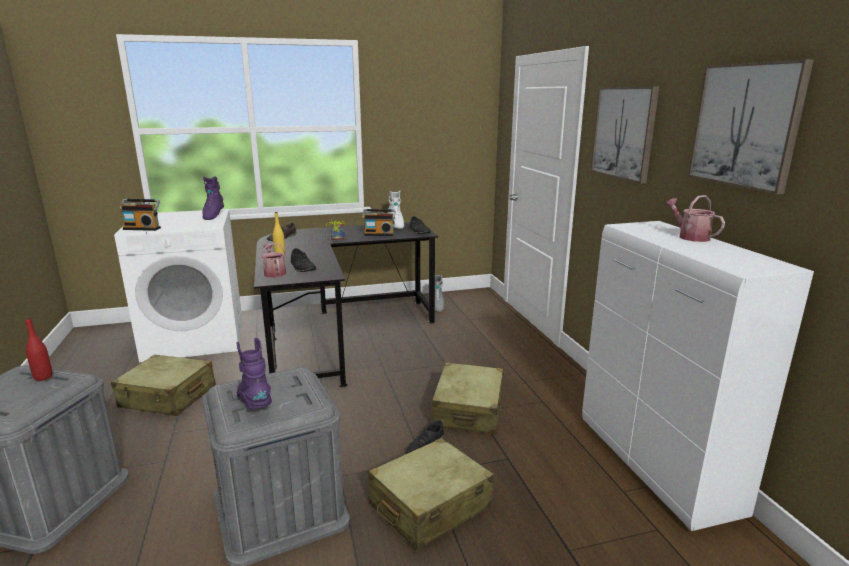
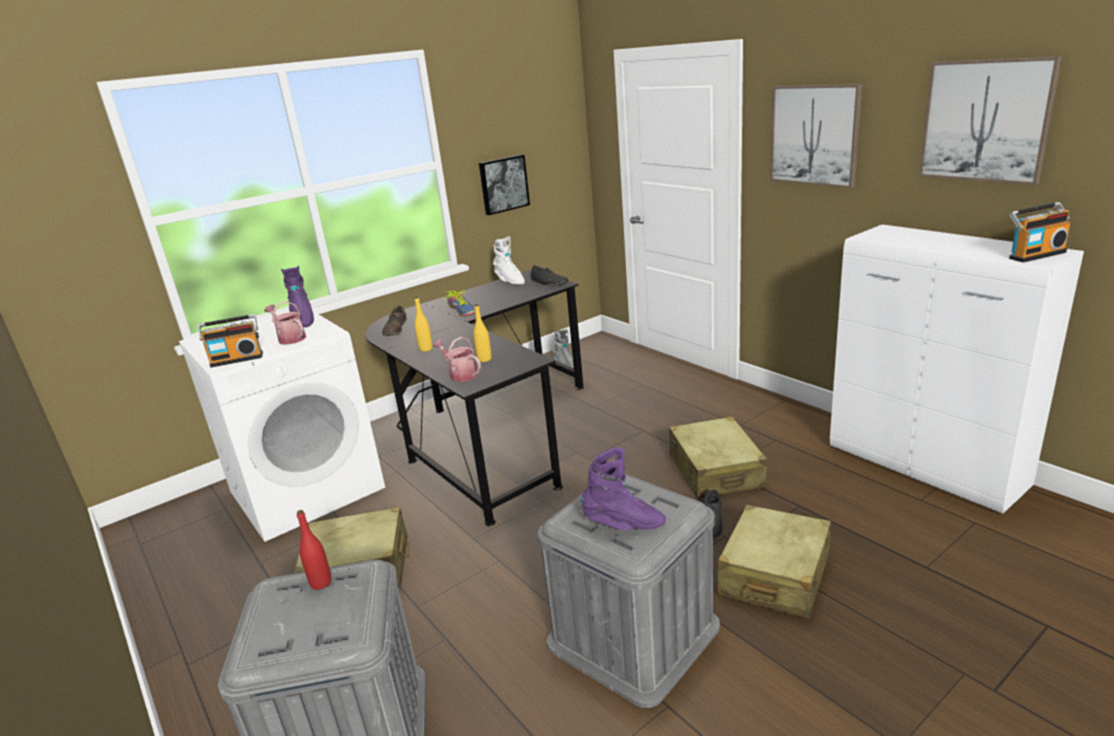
camera: 20 degrees left, 5 degrees up
purple boot [237,338,272,409] -> purple boot turned 150 degrees clockwise [580,447,666,530]
black shoe [291,248,317,272] -> yellow bottle [473,304,492,362]
radio [362,209,396,236] -> radio moved to [1009,202,1070,263]
watering can [664,195,725,242] -> watering can moved to [264,301,306,345]
none -> picture [479,154,530,215]

